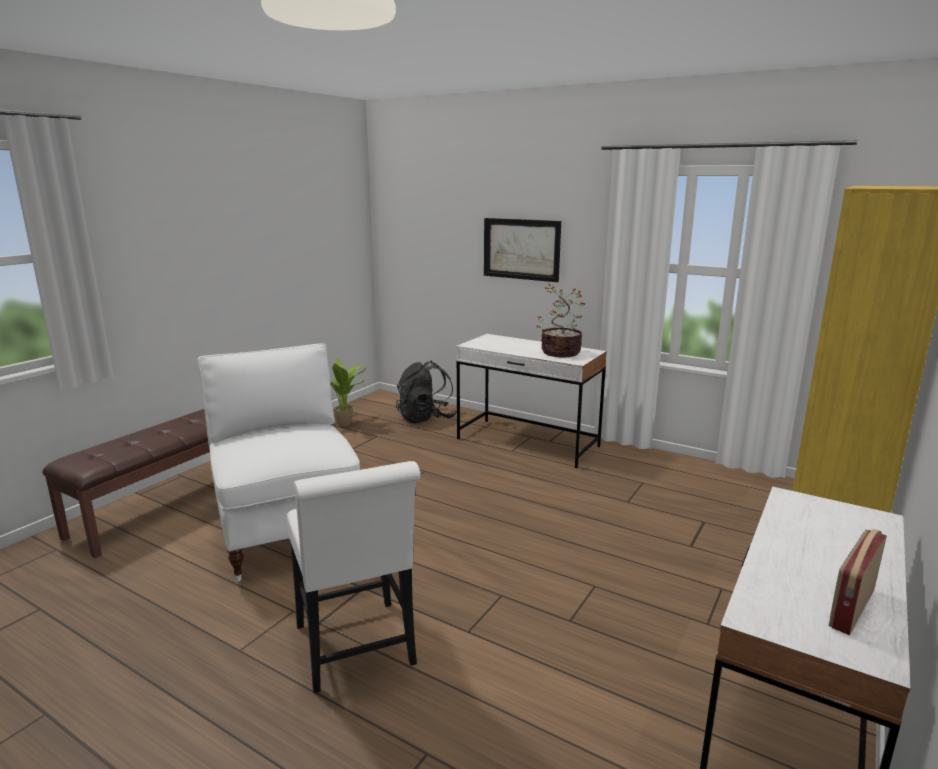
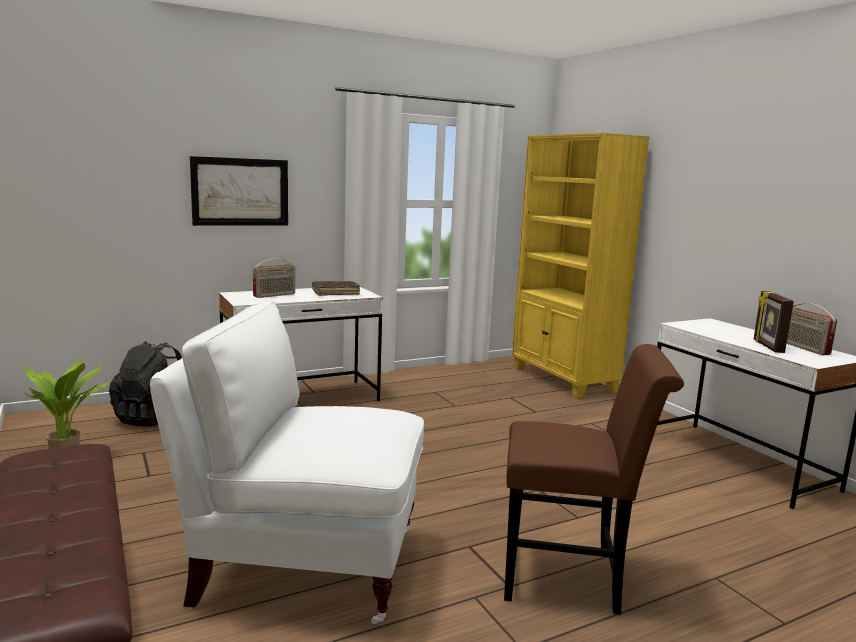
camera: 60 degrees left, 5 degrees down
white chair [287,461,421,693] -> brown chair [504,344,684,614]
potted plant [537,284,585,357] -> brown book [312,281,360,296]
none -> radio [253,259,295,298]
none -> picture frame [754,291,794,353]

